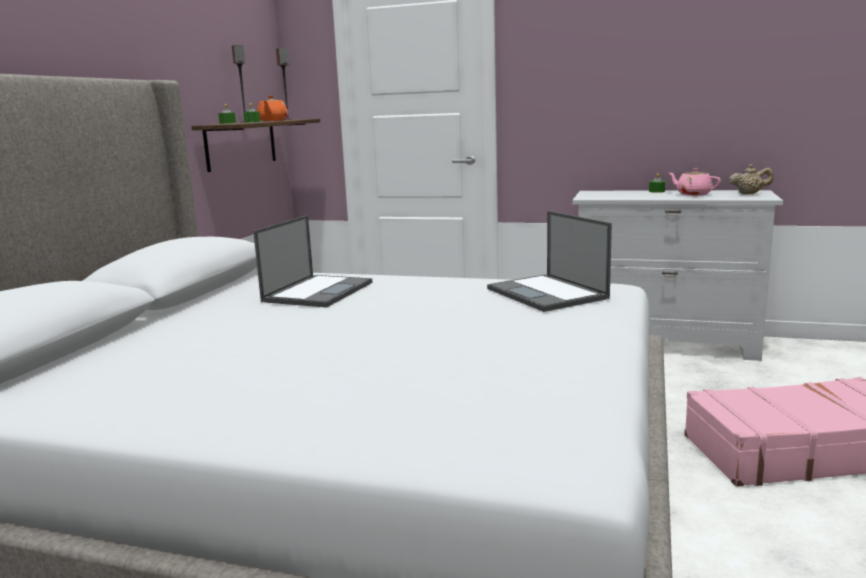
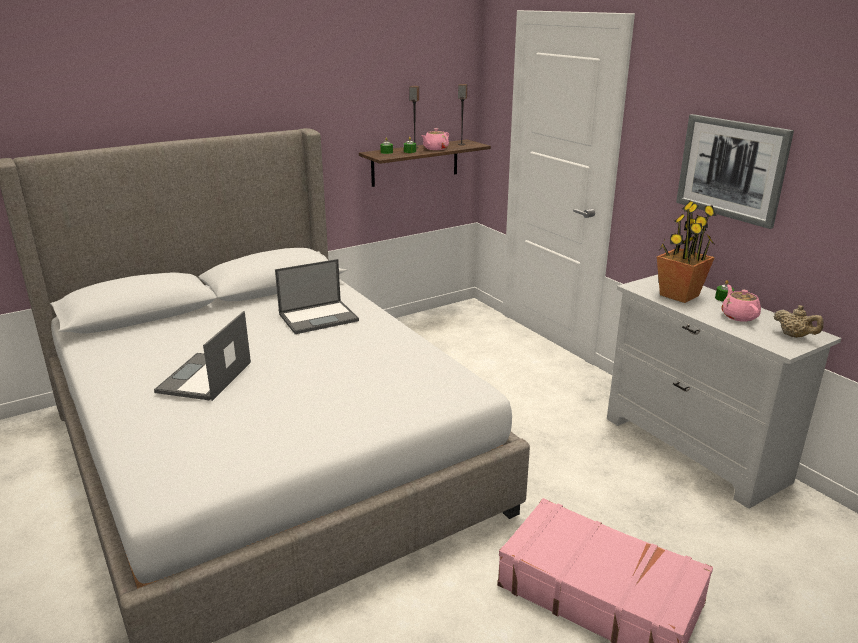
camera: 40 degrees right, 10 degrees up
orange teapot [257,96,288,121] -> pink teapot [421,128,449,150]
laptop [487,211,612,312] -> laptop moved to [154,311,251,401]
none -> potted plant [657,201,717,303]
none -> picture [676,114,794,229]

